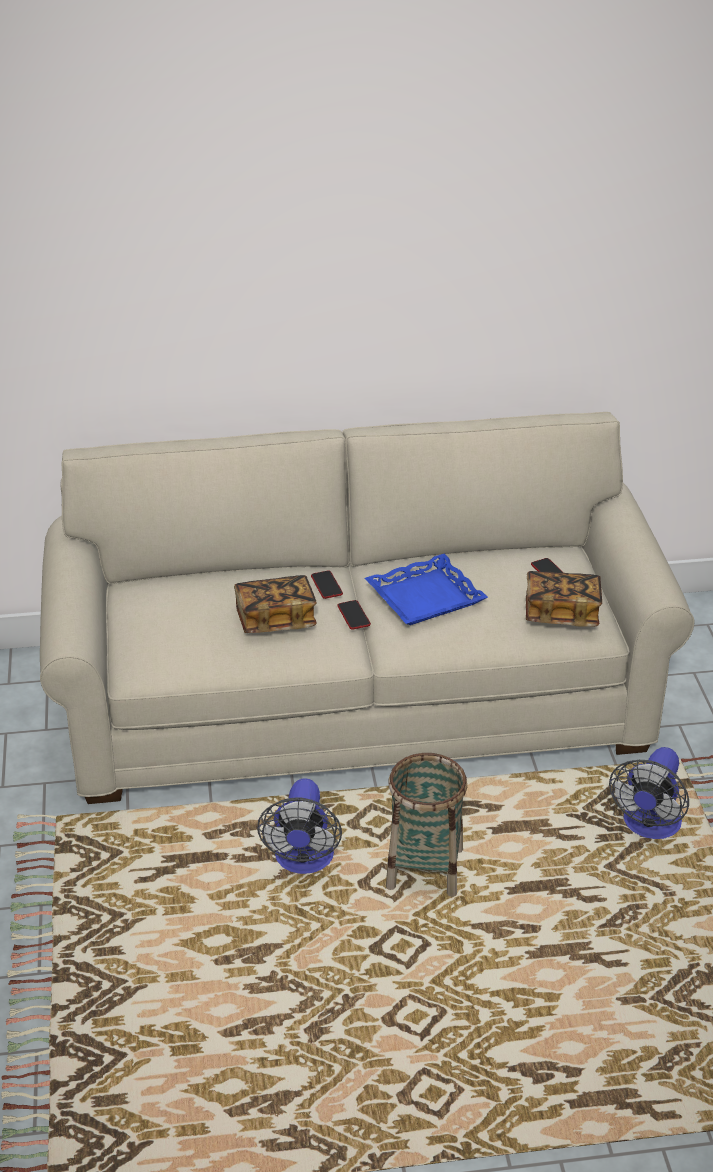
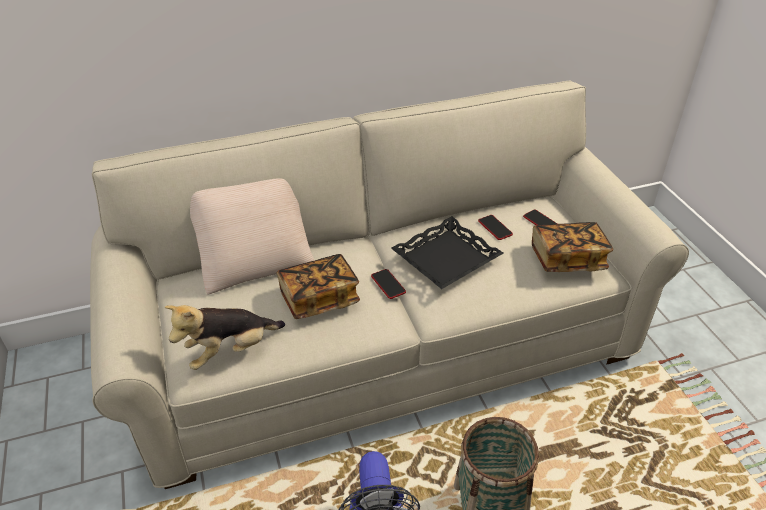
camera: 10 degrees left, 5 degrees up
phone [311,570,343,599] -> phone moved to [478,215,513,240]
blue tray [365,554,488,625] -> black tray [391,216,503,289]
fan [609,747,689,839] -> none
none -> plush toy [165,305,285,370]
none -> beige pillow [190,178,315,294]

